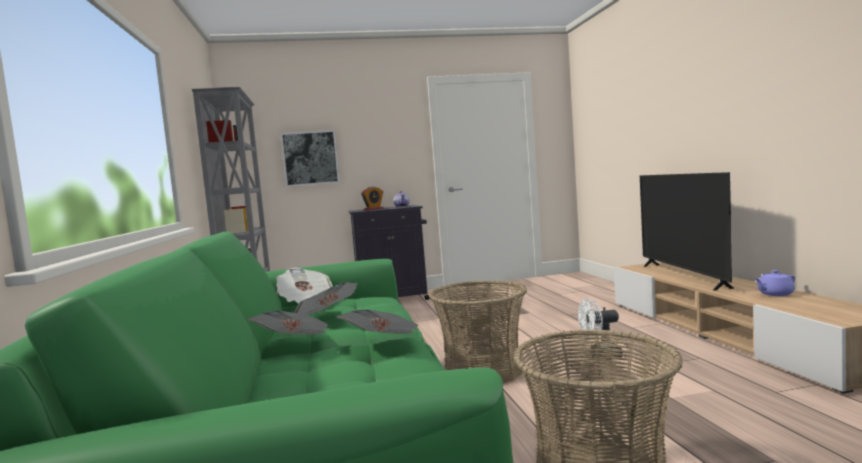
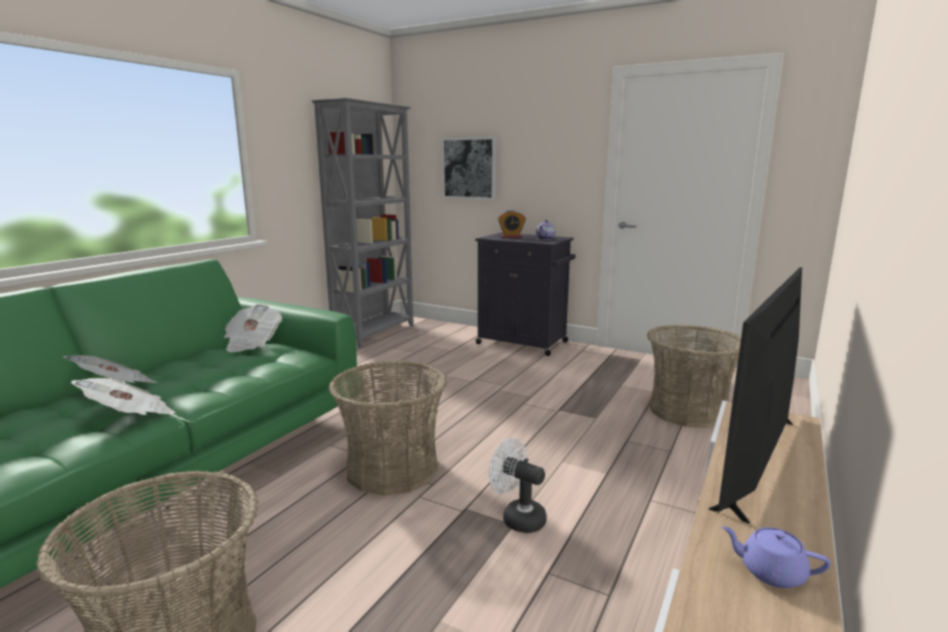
camera: 40 degrees right, 10 degrees up
newspaper [294,282,358,314] -> none
none -> basket [647,325,741,428]

